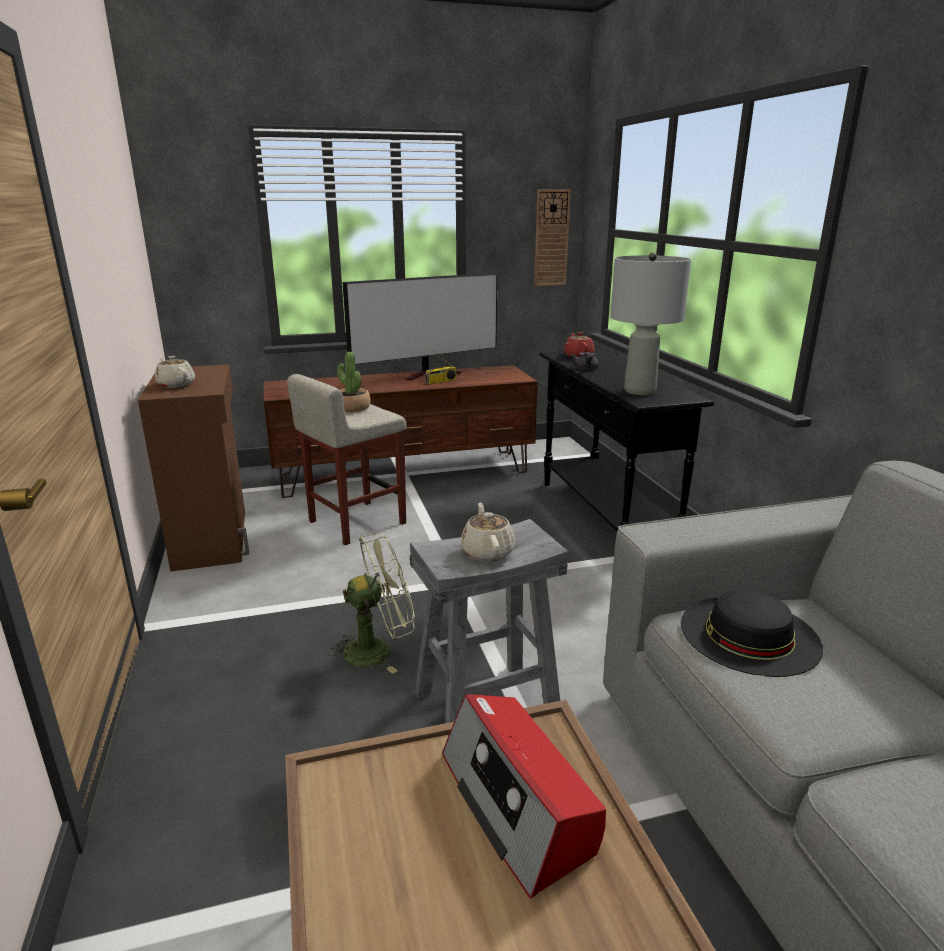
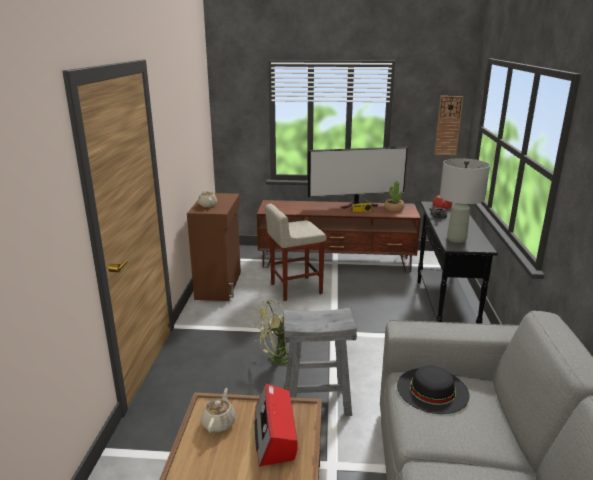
camera: 20 degrees right, 0 degrees up
green fan [328,532,415,674] -> green fan turned 150 degrees clockwise [252,300,302,365]
potted plant [337,352,371,412] -> potted plant moved to [384,181,404,212]
beige teapot [461,503,516,561] -> beige teapot moved to [201,388,236,433]

